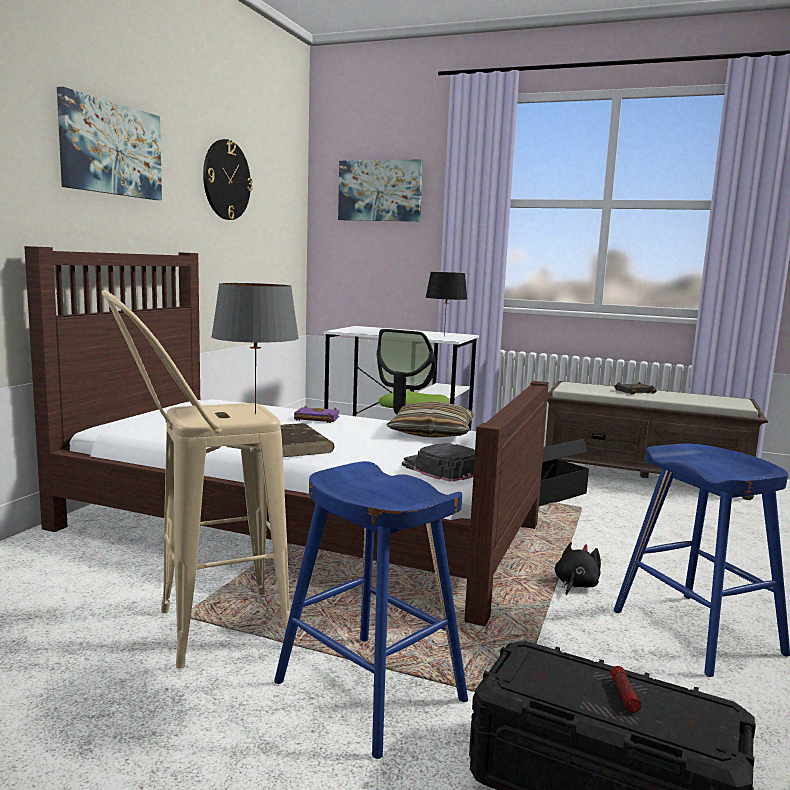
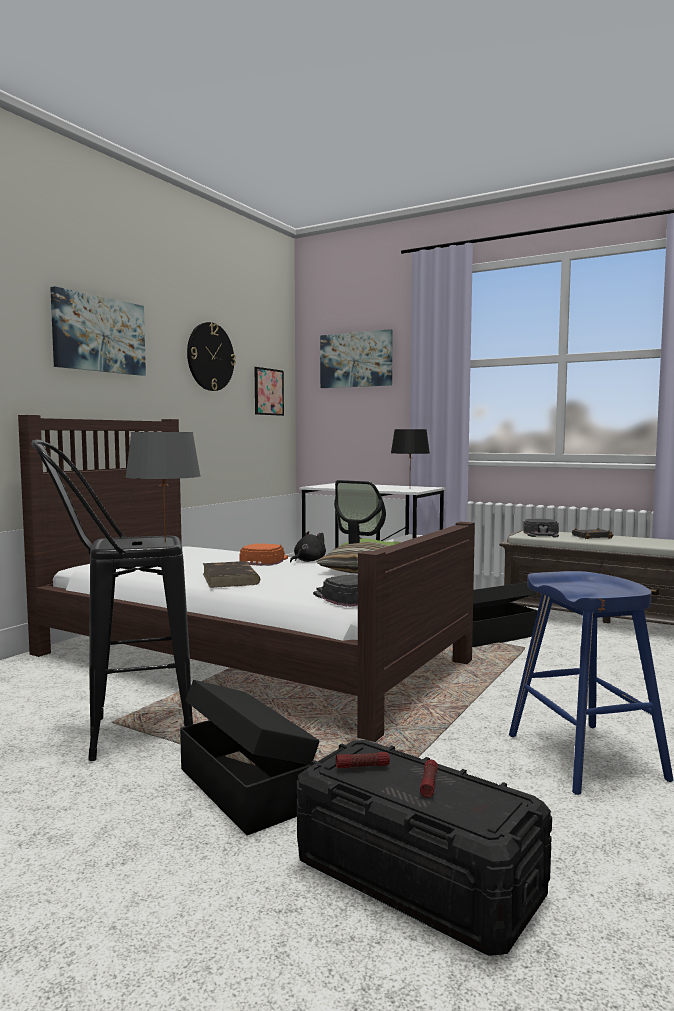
camera: 10 degrees right, 5 degrees down
beige stool [101,290,294,668] -> black stool [32,439,193,761]
blue stool [274,461,468,759] -> black storage box [180,680,319,835]
purple book [294,405,340,423] -> orange cap [239,544,288,566]
black plush toy [555,542,601,596] -> black plush toy moved to [290,531,326,562]
none -> picture [254,367,284,416]
none -> flashlight [336,752,390,768]
none -> black cap [523,519,559,537]

